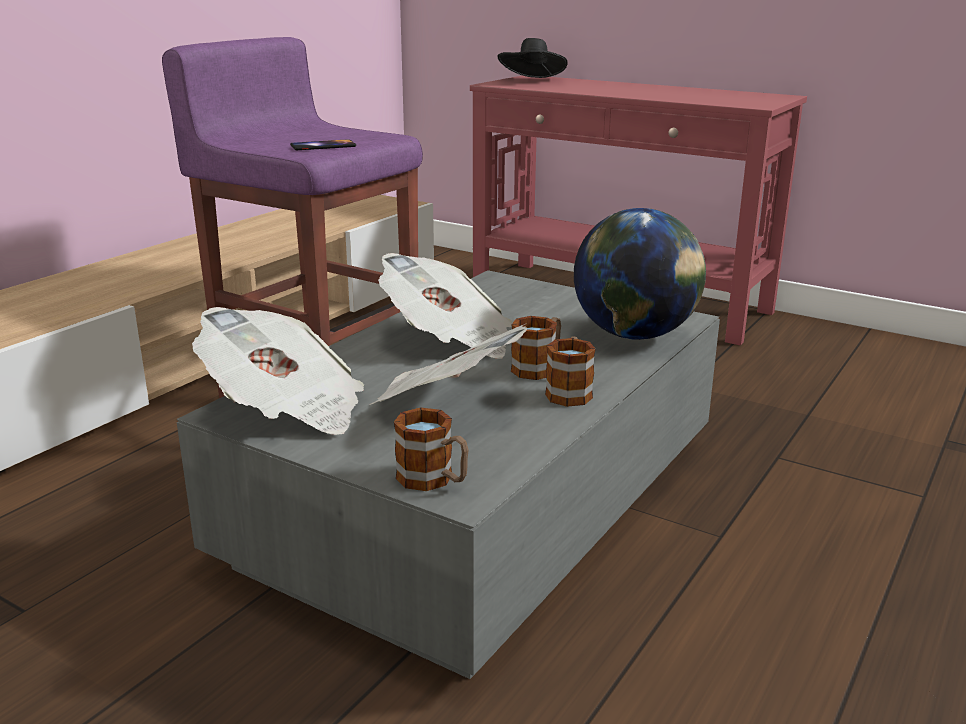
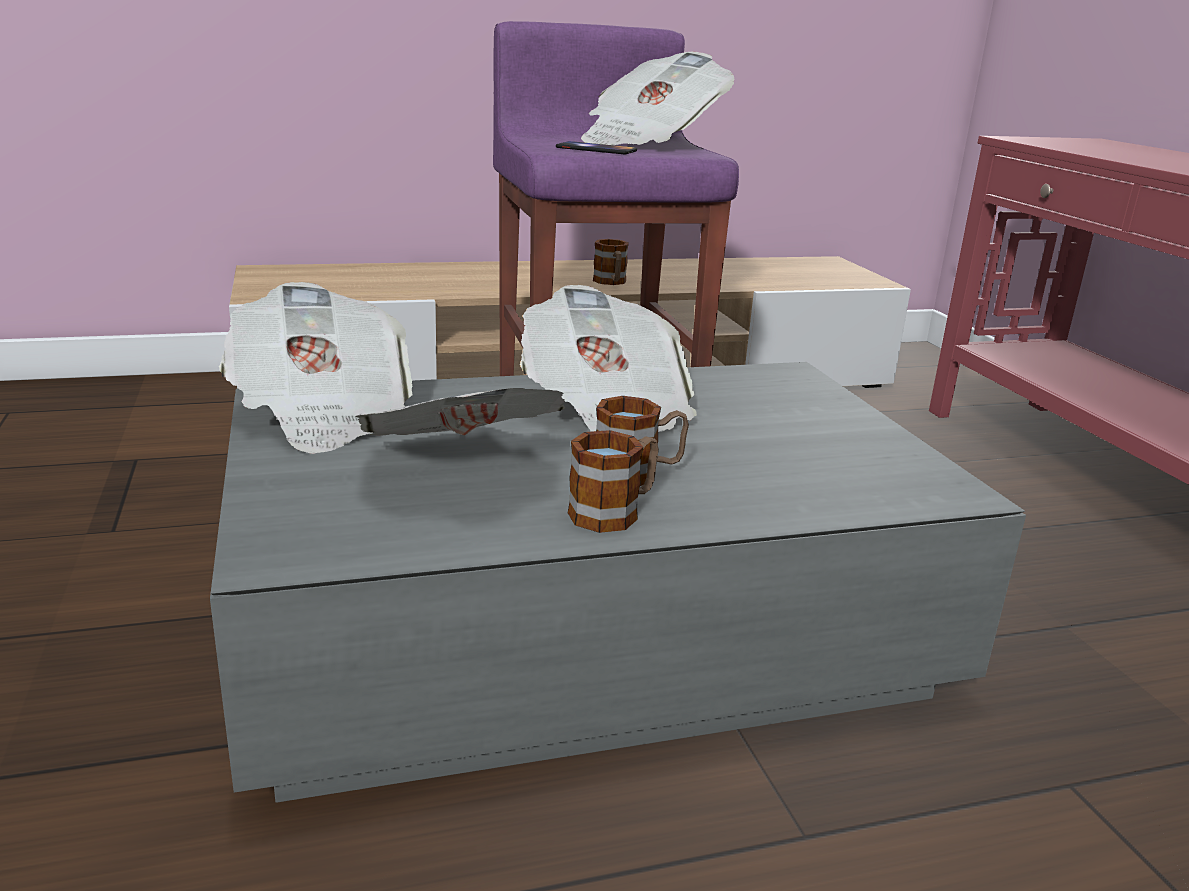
camera: 40 degrees right, 0 degrees up
mug [394,407,468,491] -> mug moved to [593,239,629,285]
black hat [497,38,568,78] -> none
globe [574,208,706,340] -> none
none -> newspaper [581,52,734,145]

